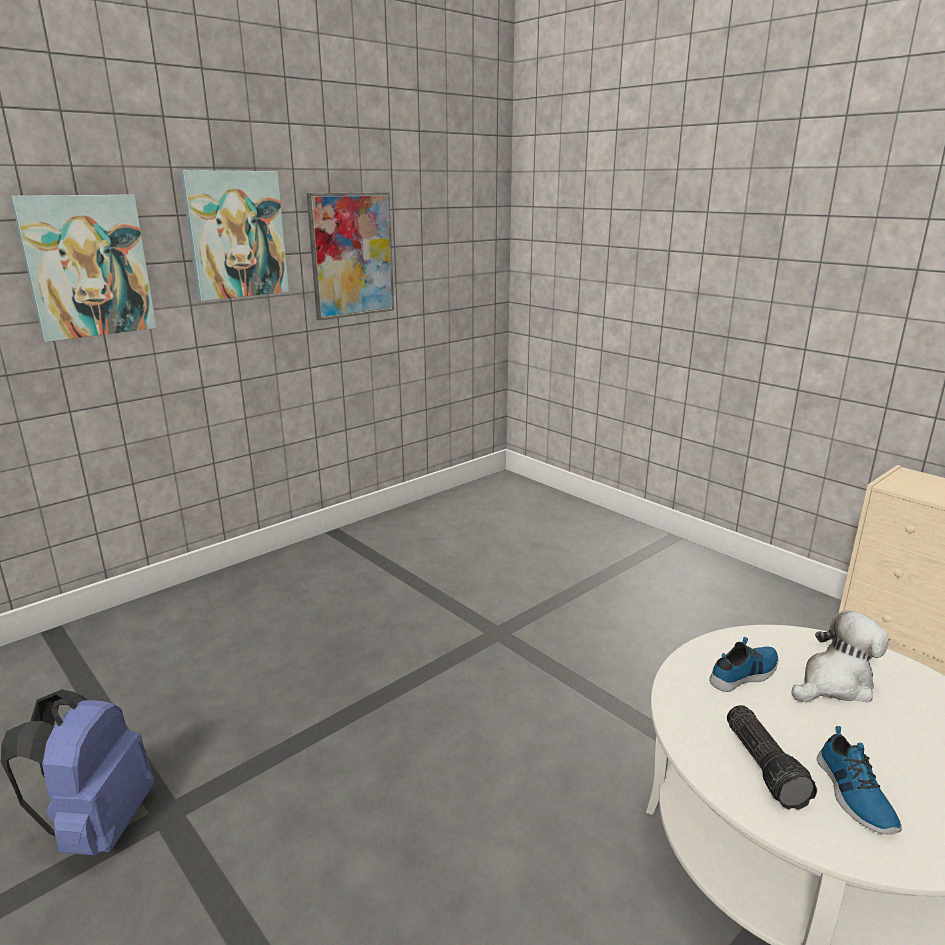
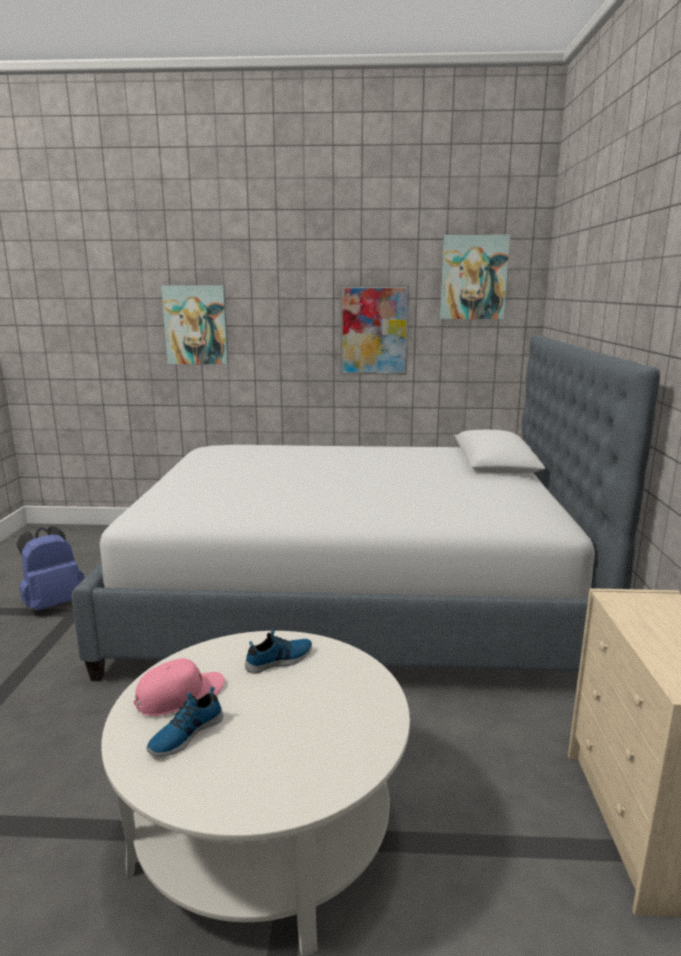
camera: 45 degrees right, 5 degrees down
picture [180,170,289,301] -> picture moved to [440,235,510,319]
shoe [709,637,778,692] -> shoe turned 45 degrees counterclockwise [245,628,312,674]
flashlight [727,705,817,810] -> pink cap [134,658,225,716]
plush toy [791,610,889,703] -> none
none -> bed [72,335,660,681]

